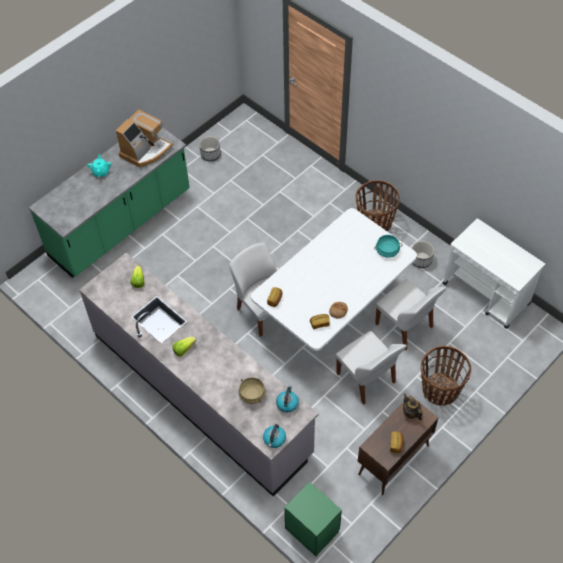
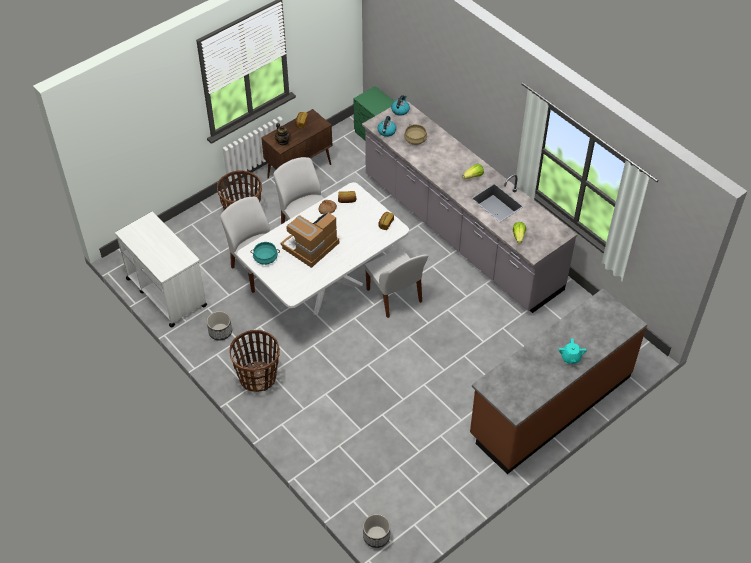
camera: 175 degrees left, 5 degrees down
green counter [29,127,190,278] -> brown counter [470,289,647,474]
coffee machine [116,109,173,168] -> coffee machine moved to [280,212,339,268]
planter [199,136,221,161] -> planter moved to [363,514,390,548]

